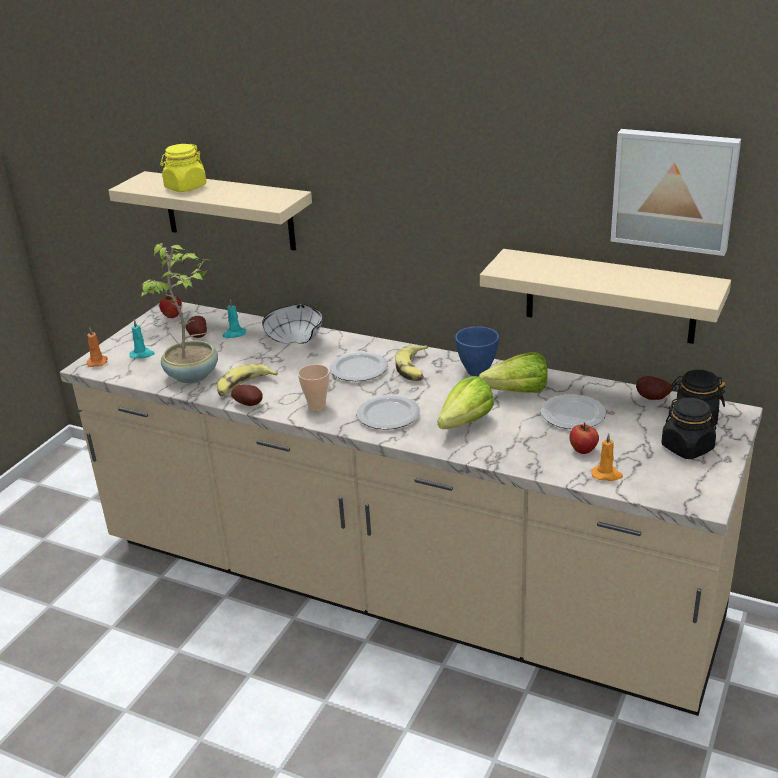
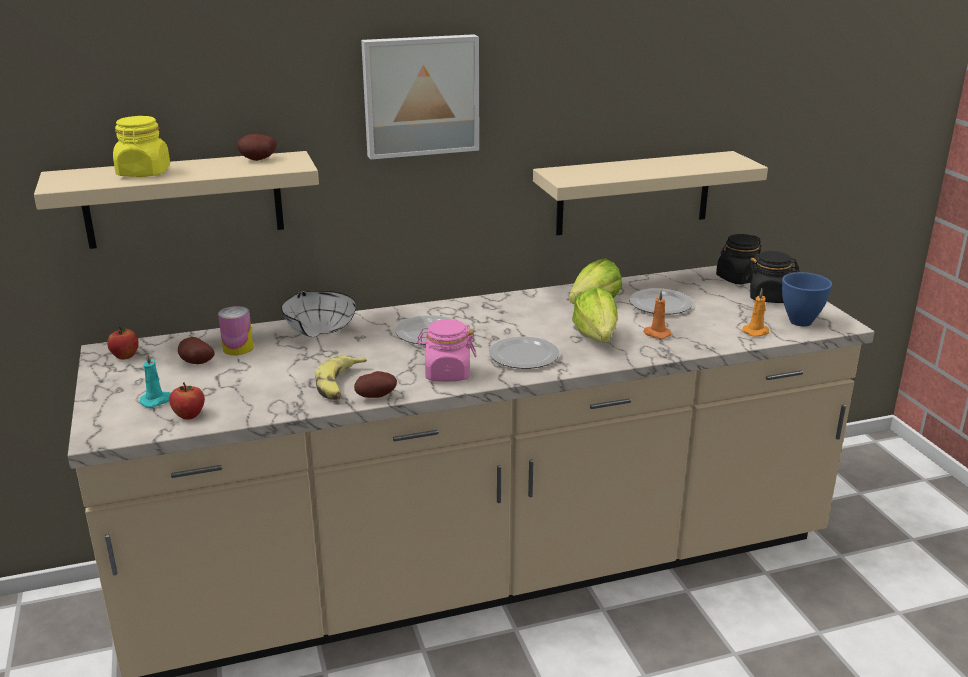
camera: 45 degrees left, 5 degrees down
orange candle [86,327,108,367] -> orange candle moved to [643,291,671,339]
potted plant [138,243,218,383] -> none
turquoise candle [223,299,246,338] -> can [218,306,253,355]
cup [298,364,330,411] -> pink jar [417,319,476,381]
banana [395,345,428,381] -> none
blue bowl [455,326,499,377] -> blue bowl moved to [782,272,832,326]
apple [570,423,599,454] -> apple moved to [169,382,205,419]
picture [611,129,741,256] -> picture moved to [361,34,479,160]
potato [636,376,672,400] -> potato moved to [237,134,277,161]

